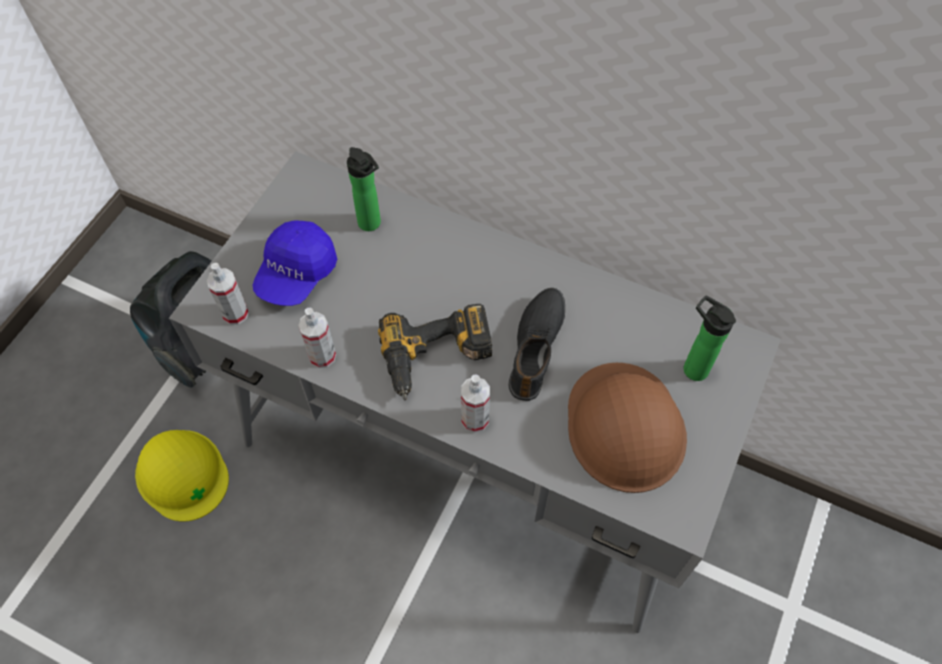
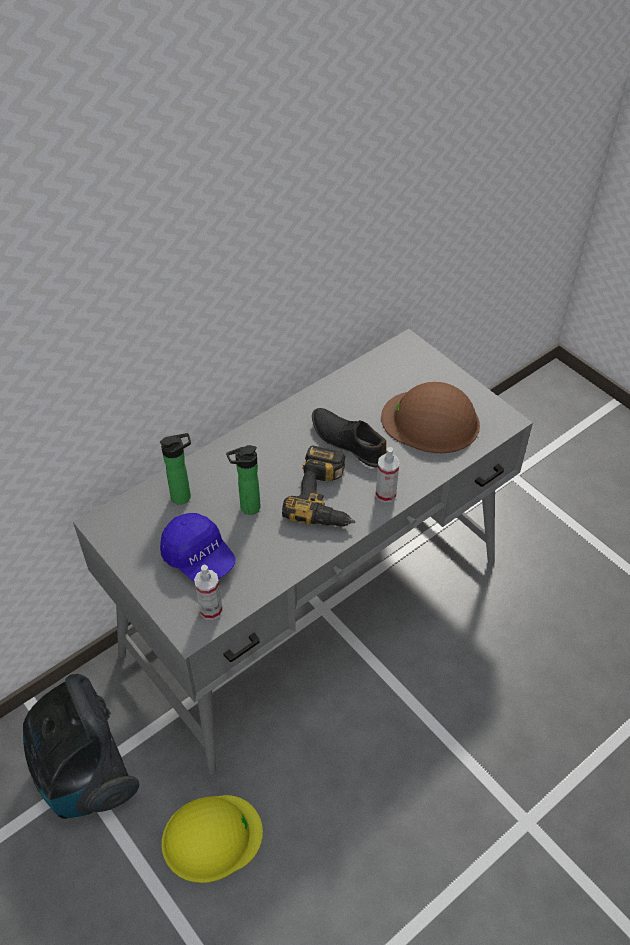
camera: 65 degrees left, 10 degrees down
spray bottle [298,308,336,368] -> none
bottle [684,295,736,381] -> bottle moved to [226,445,260,515]

